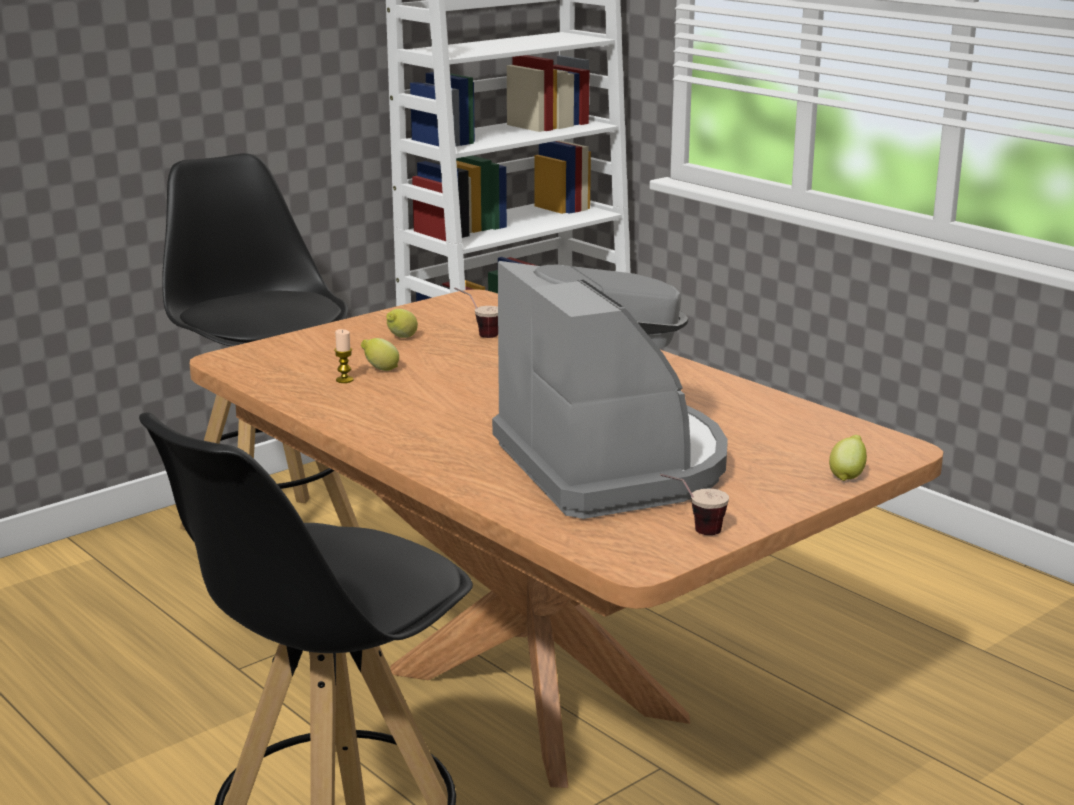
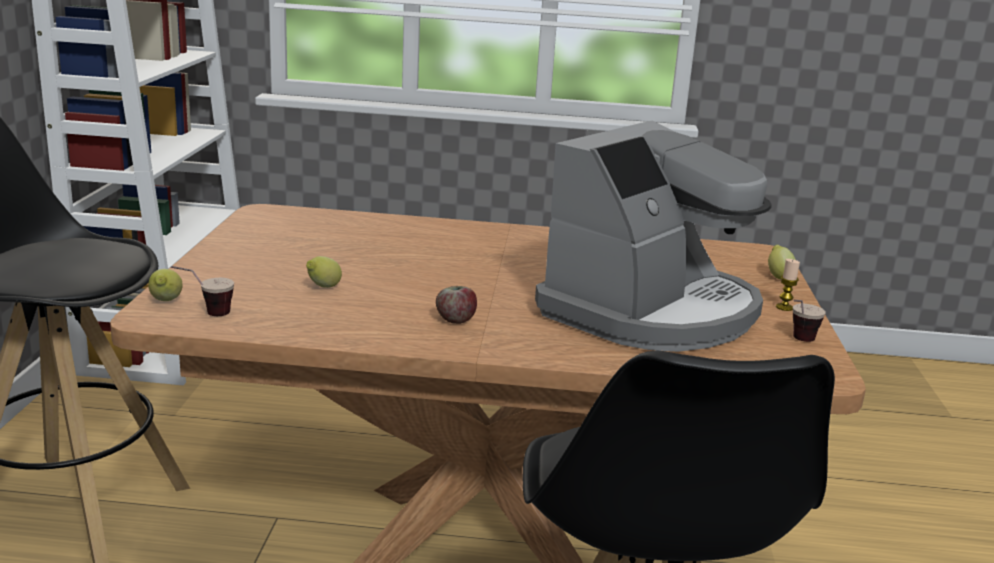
camera: 45 degrees left, 0 degrees up
candle [334,329,354,383] -> candle moved to [776,259,800,311]
lemon [386,309,418,338] -> lemon moved to [148,269,182,301]
cup [454,288,498,338] -> cup moved to [171,266,234,316]
coffee machine [492,261,728,519] -> coffee machine turned 105 degrees clockwise [535,121,772,352]
none -> apple [436,286,477,324]

